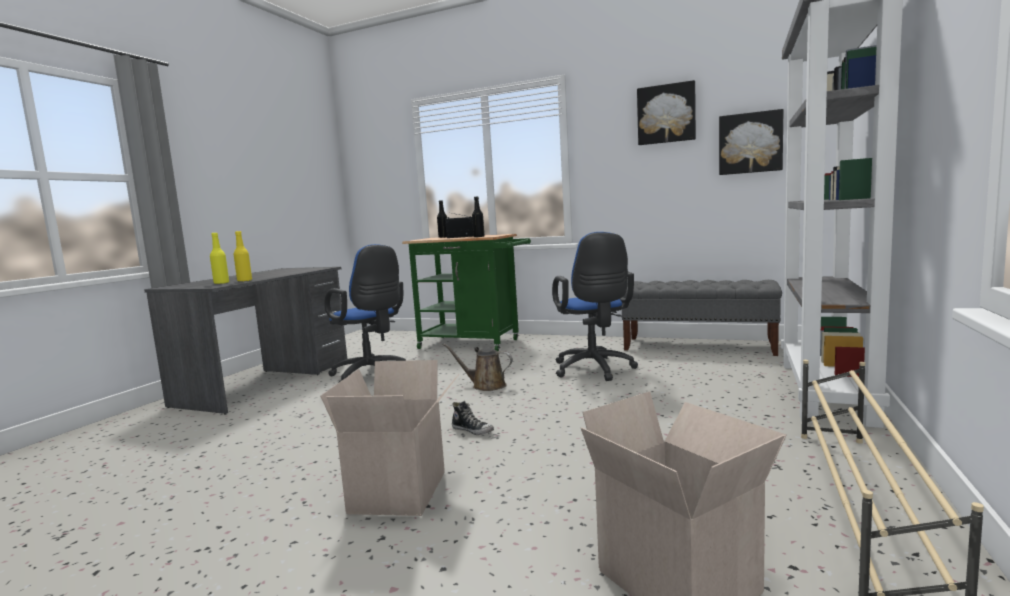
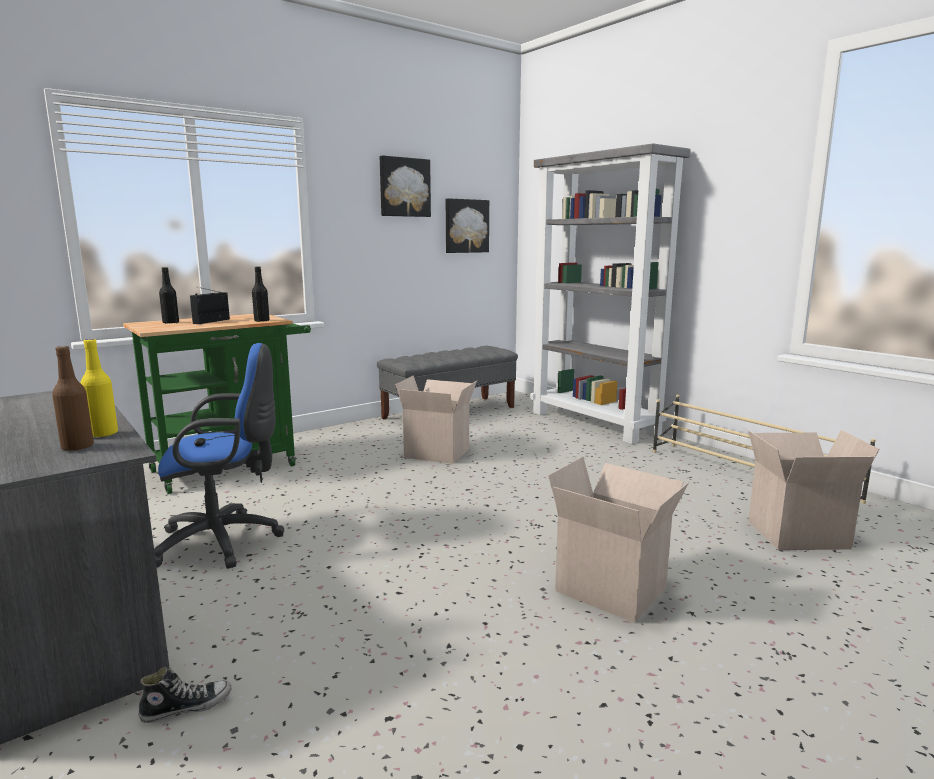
camera: 60 degrees left, 5 degrees up
yellow bottle [210,233,229,284] -> brown bottle [52,346,94,451]
brown watering can [443,343,513,391] -> none
shoe [452,401,494,435] -> shoe moved to [139,667,232,723]
blue office chair [552,232,638,381] -> cardboard box [395,375,477,464]

